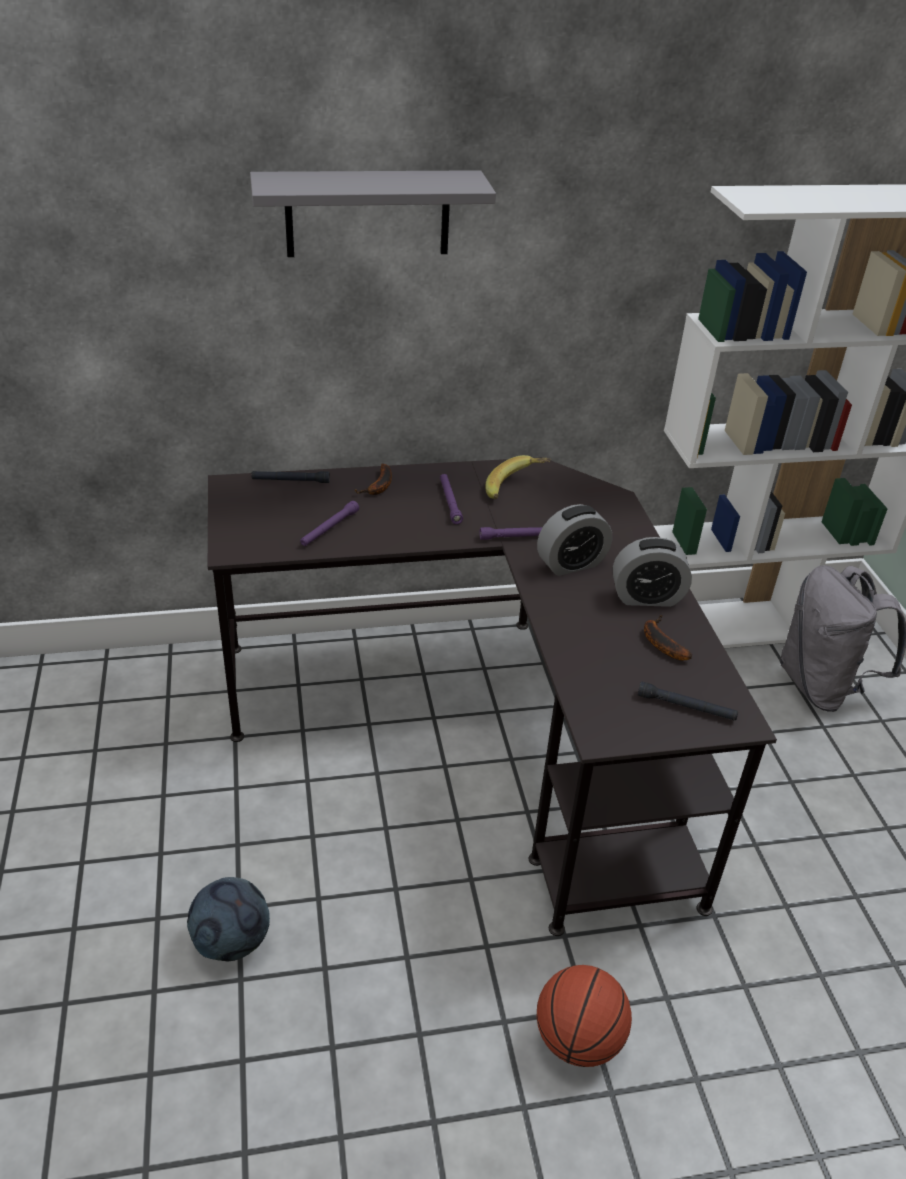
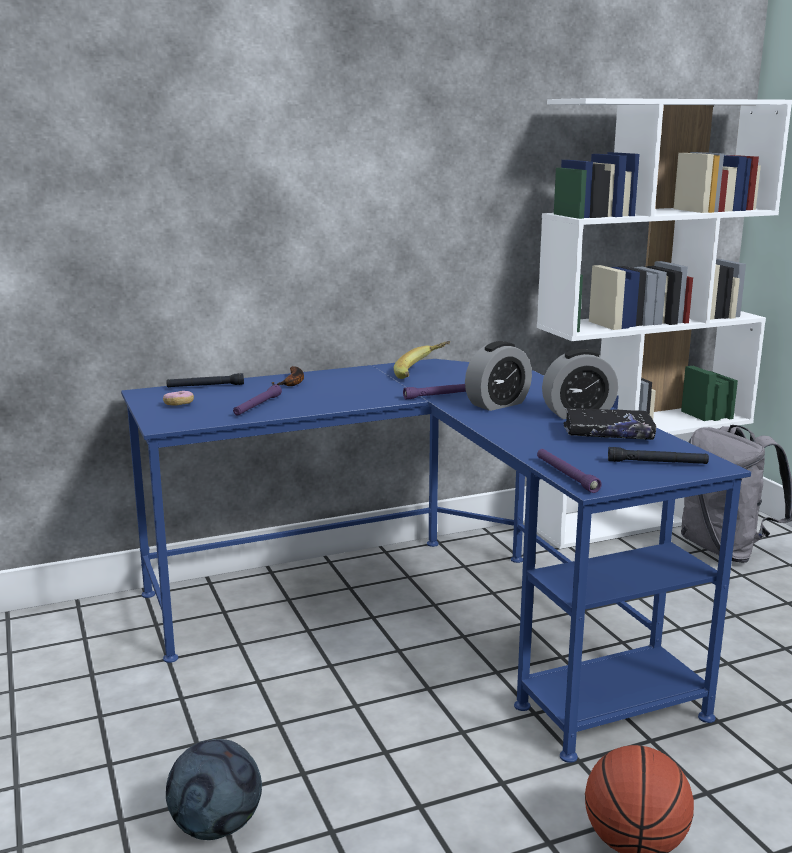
camera: 10 degrees left, 20 degrees down
black desk [208,457,777,936] -> blue desk [121,359,751,763]
grey shelf [250,170,496,257] -> none
purple flashlight [440,474,463,524] -> purple flashlight moved to [537,449,602,493]
banana [644,615,692,660] -> black book [563,408,656,440]
none -> donut [163,391,194,405]

